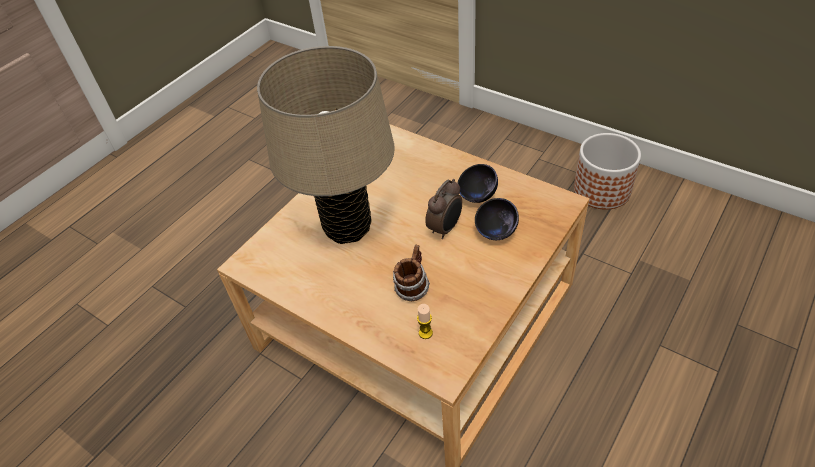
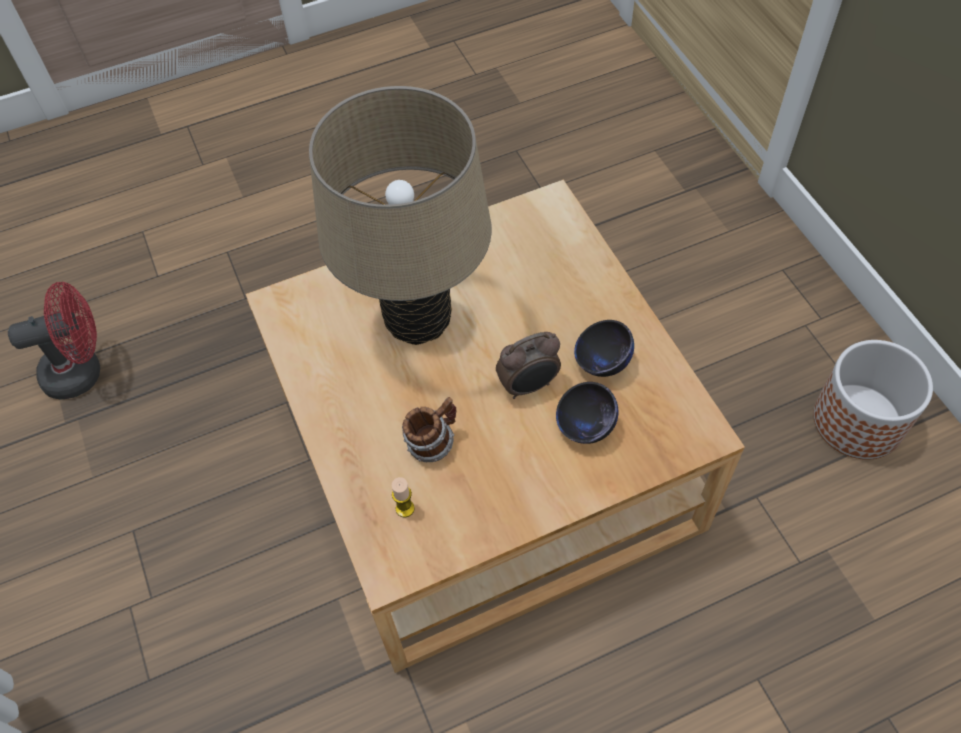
camera: 30 degrees right, 10 degrees up
none -> red fan [8,282,100,400]

